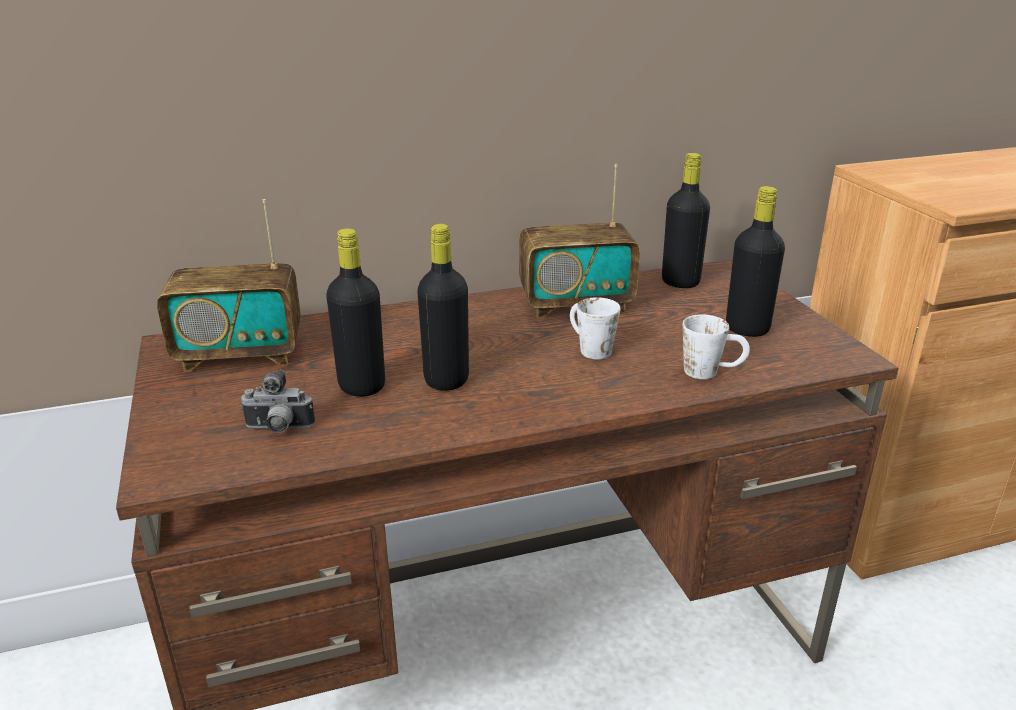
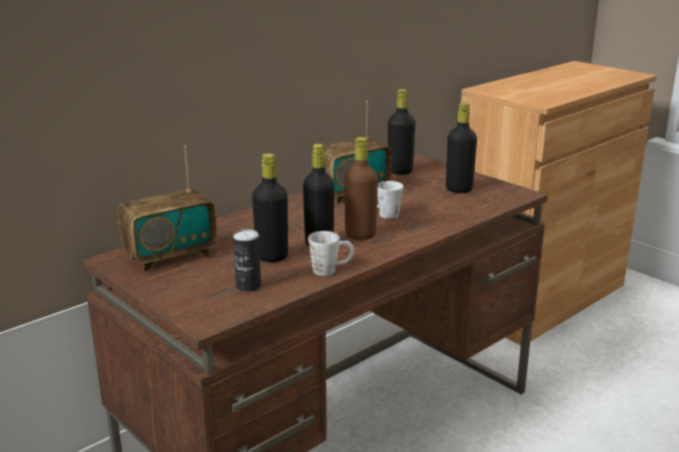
camera: 25 degrees left, 5 degrees down
camera [240,369,315,433] -> can [233,229,261,292]
white mug [683,314,750,379] -> white mug moved to [308,231,354,276]
none -> brown bottle [344,137,378,240]

